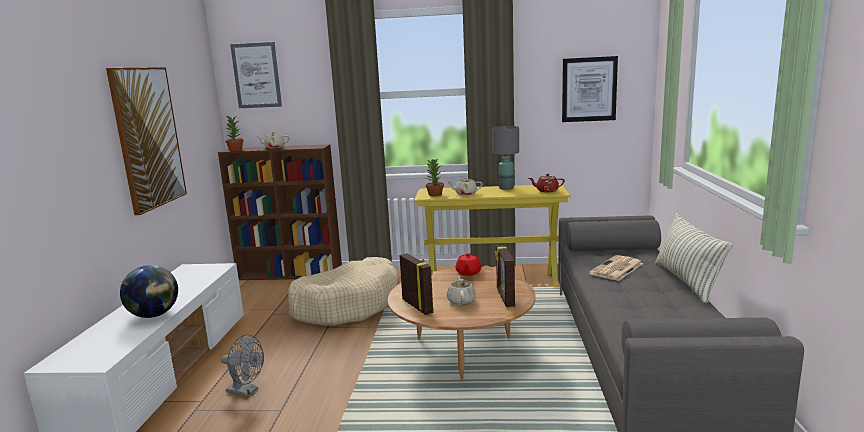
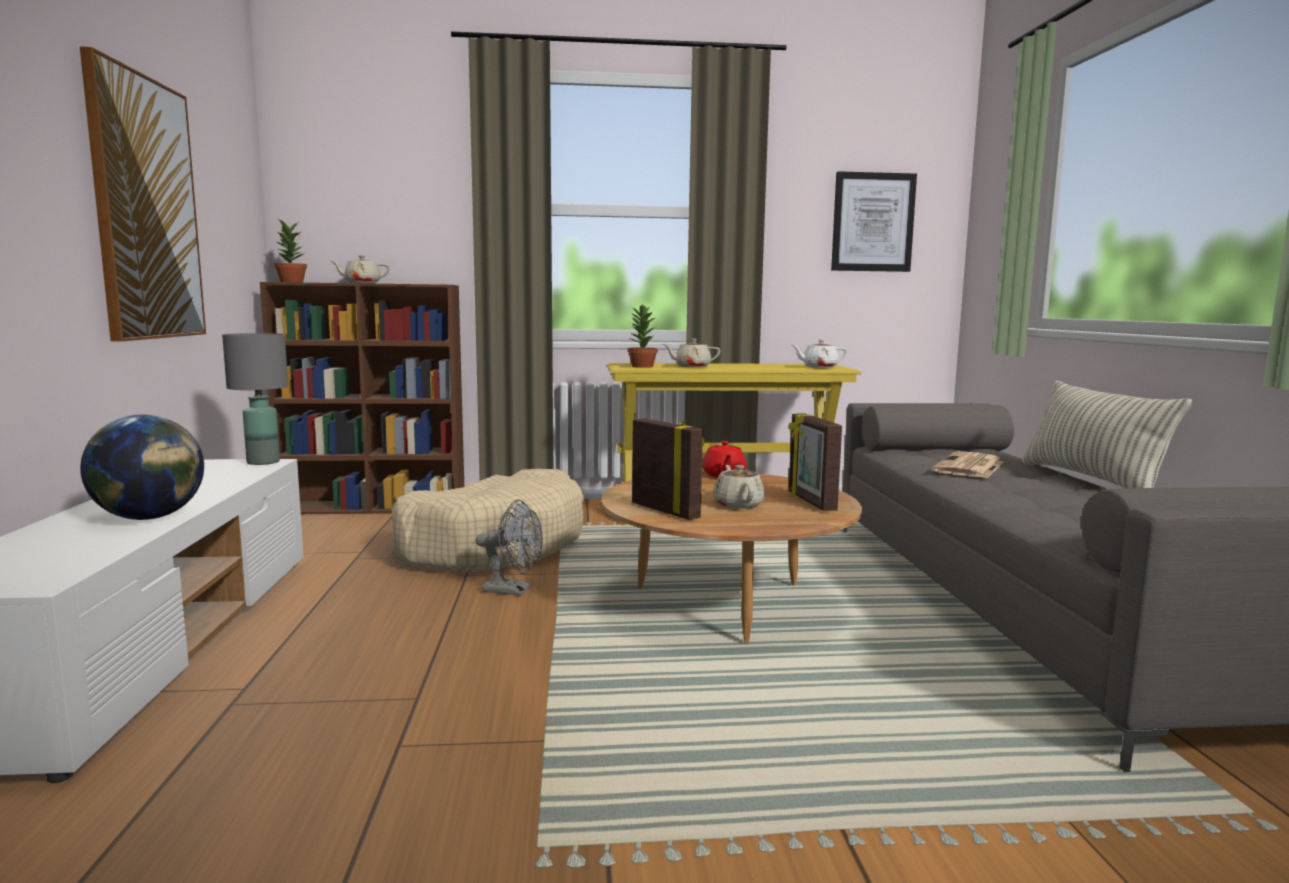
camera: 10 degrees left, 5 degrees down
grey fan [221,334,264,397] -> grey fan moved to [476,500,543,596]
picture [230,42,282,108] -> none
grey table lamp [492,126,519,190] -> grey table lamp moved to [222,333,288,465]
red teapot [529,174,565,192] -> white teapot [792,339,847,368]

